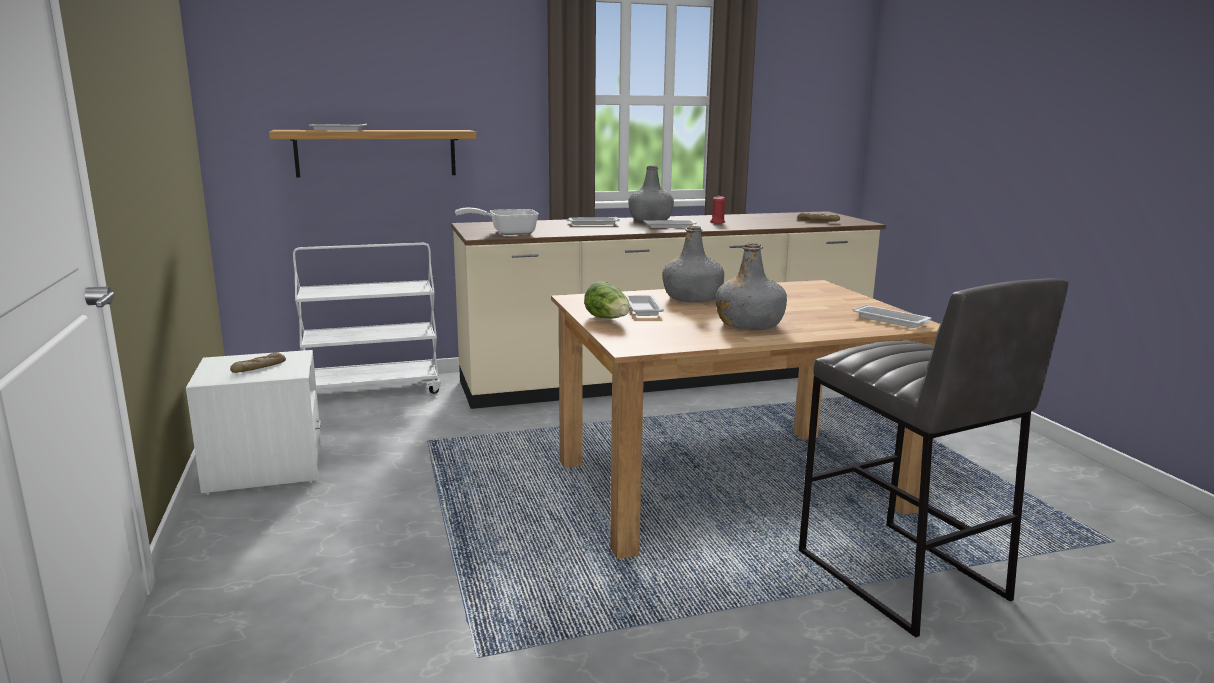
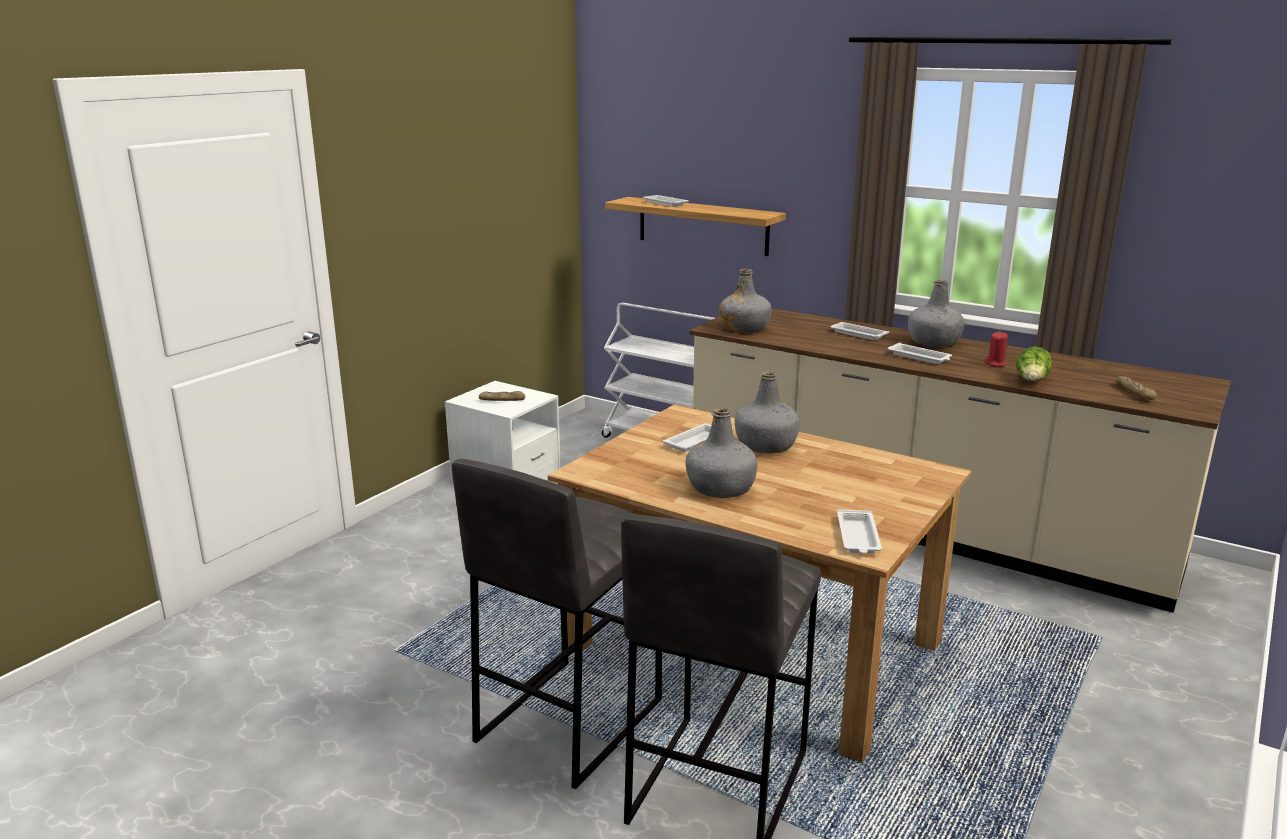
camera: 50 degrees right, 5 degrees up
frying pan [455,208,539,235] -> grey bottle [719,269,772,333]
lettuce [584,281,630,318] -> lettuce moved to [1016,346,1052,381]
none -> grey stool [452,459,662,789]

